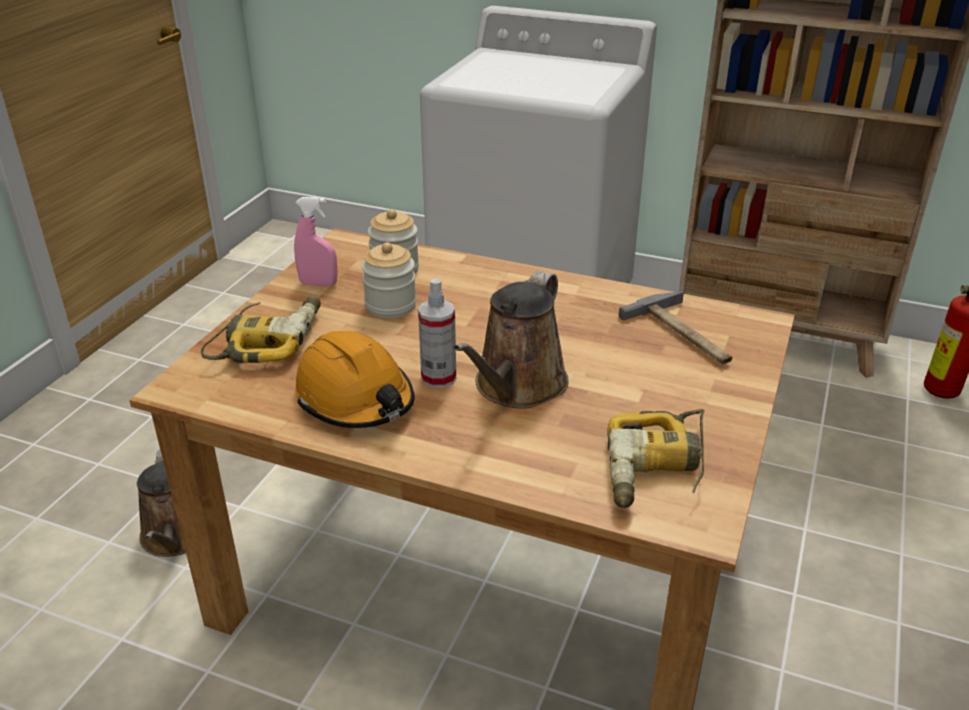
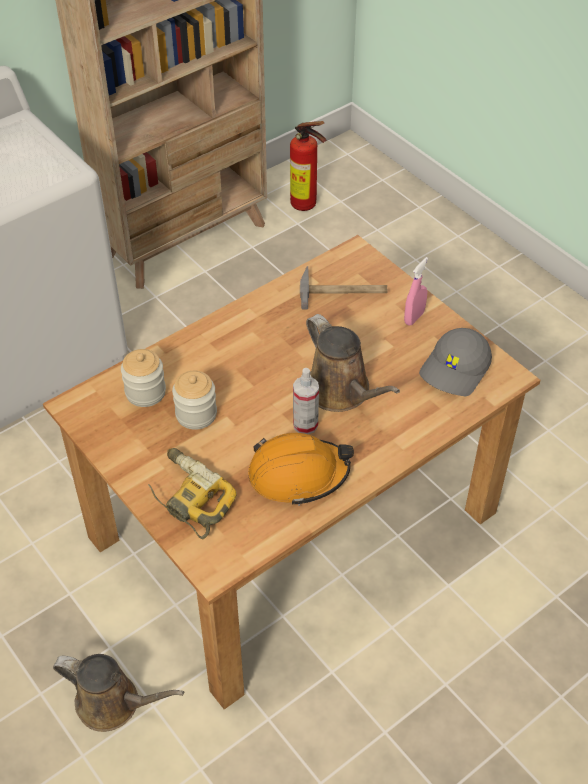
camera: 60 degrees left, 15 degrees up
pink spray bottle [294,197,337,286] -> pink spray bottle moved to [404,257,428,326]
power drill [607,409,704,508] -> grey cap [419,328,492,396]

